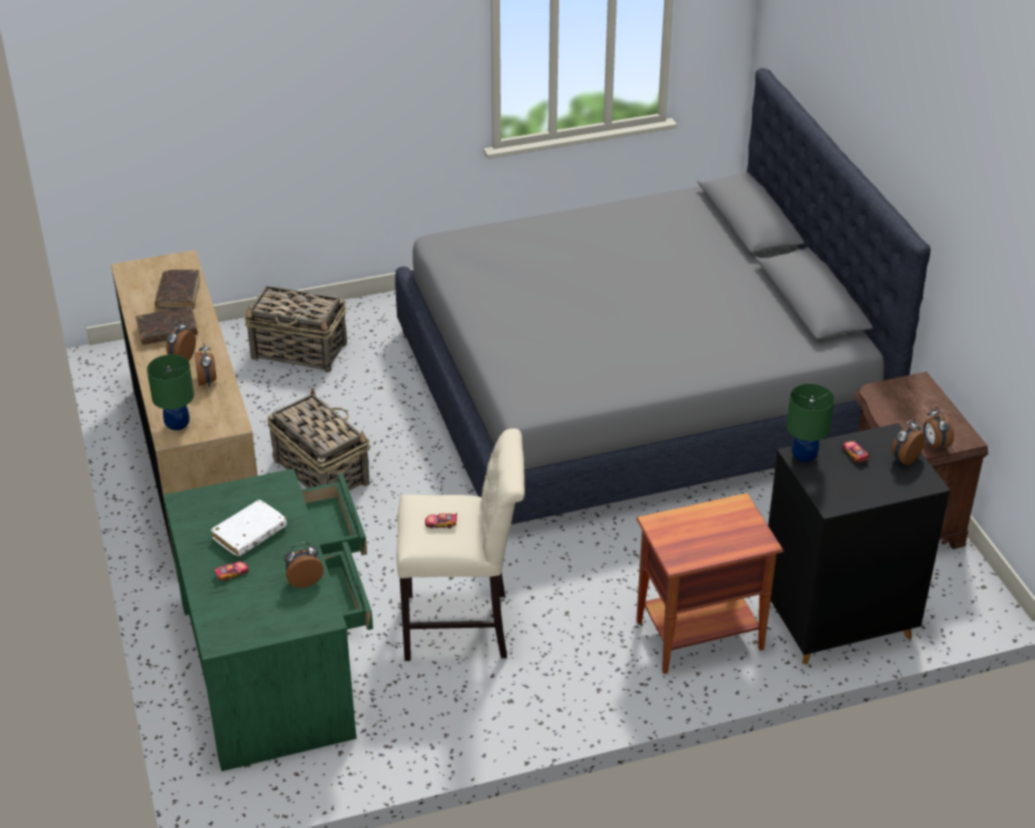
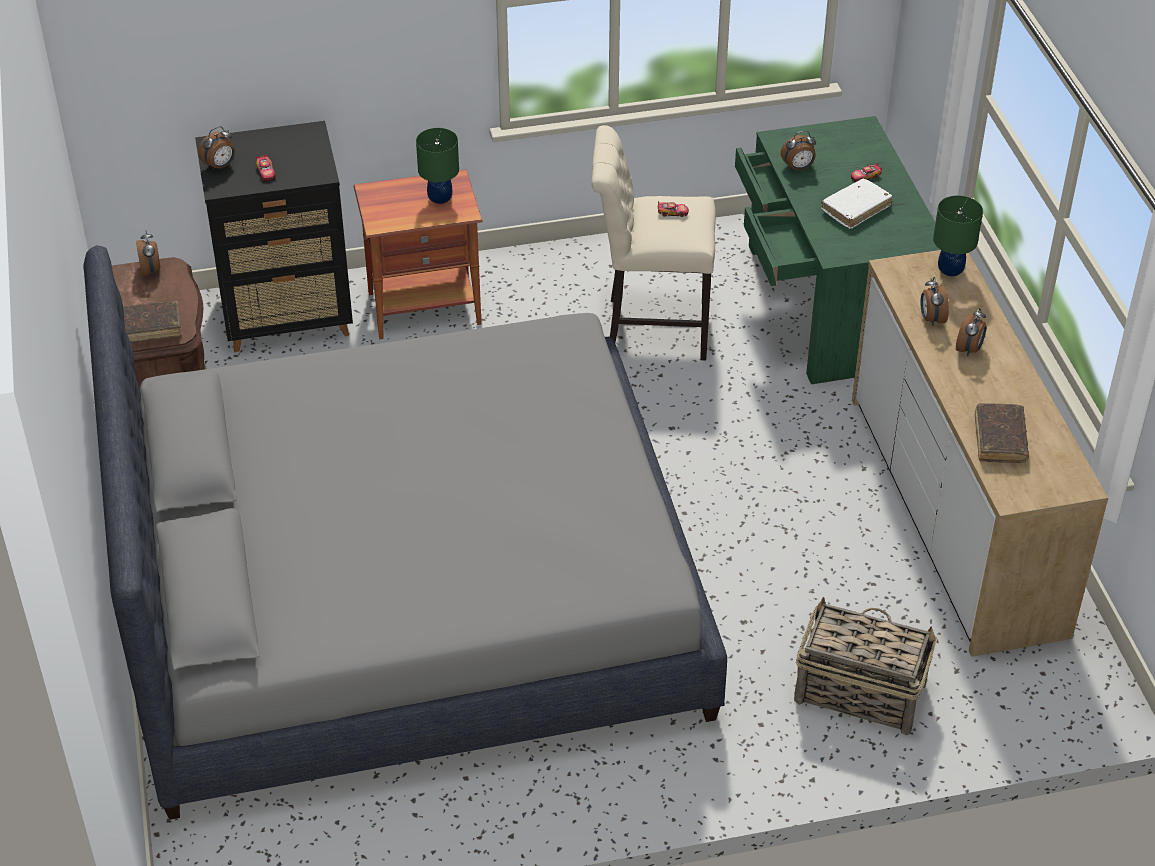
camera: 175 degrees left, 5 degrees up
brown book [136,307,198,345] -> brown book moved to [123,301,182,343]
basket [267,388,370,491] -> none
green table lamp [786,384,835,462] -> green table lamp moved to [416,128,459,204]

